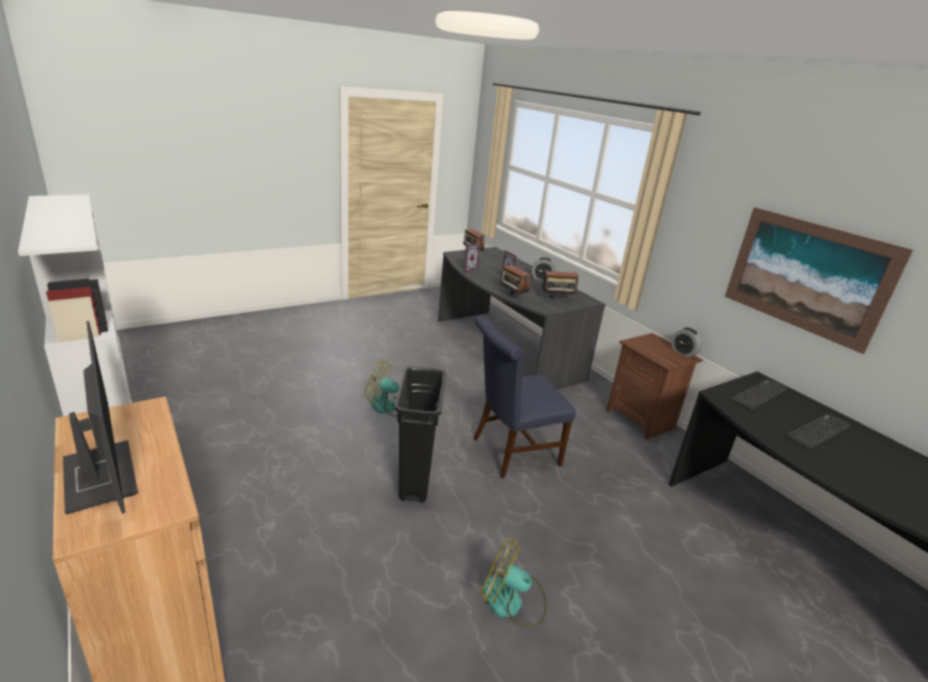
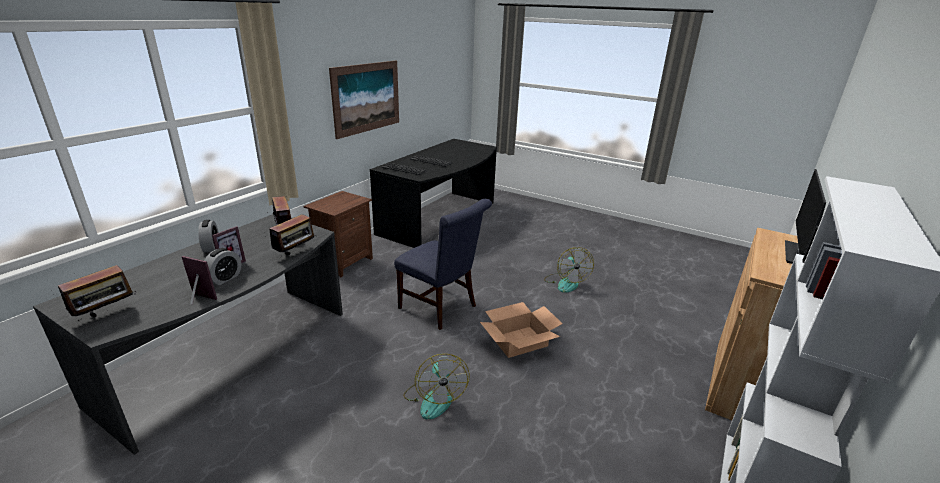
camera: 115 degrees left, 0 degrees up
black trash can [395,366,446,503] -> cardboard box [480,302,562,358]
alarm clock [671,327,703,357] -> alarm clock moved to [204,248,241,285]

